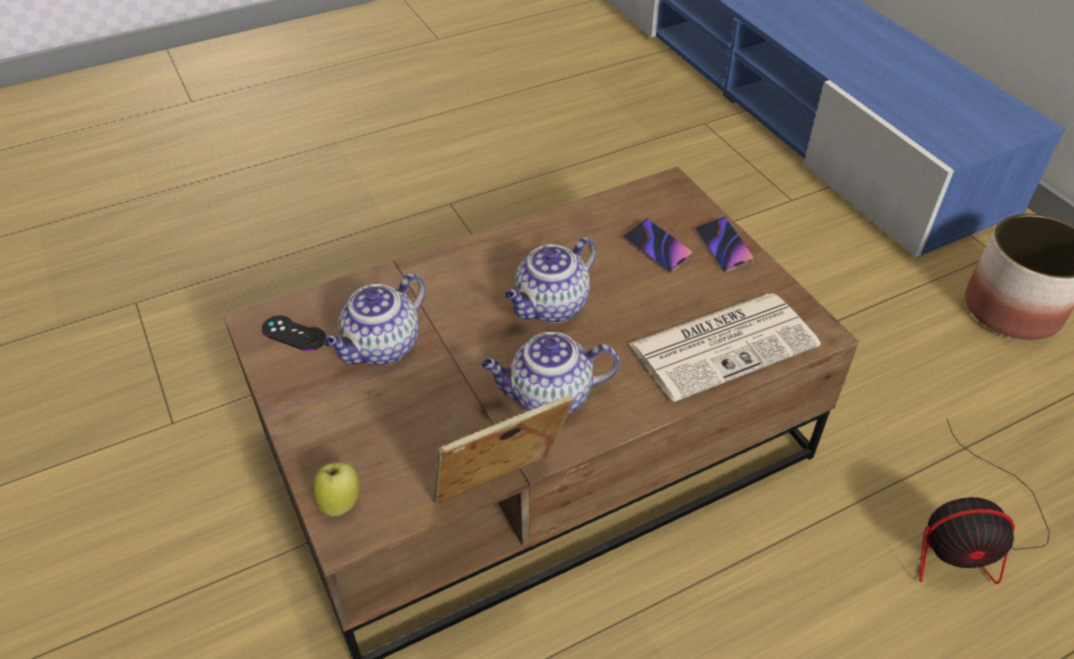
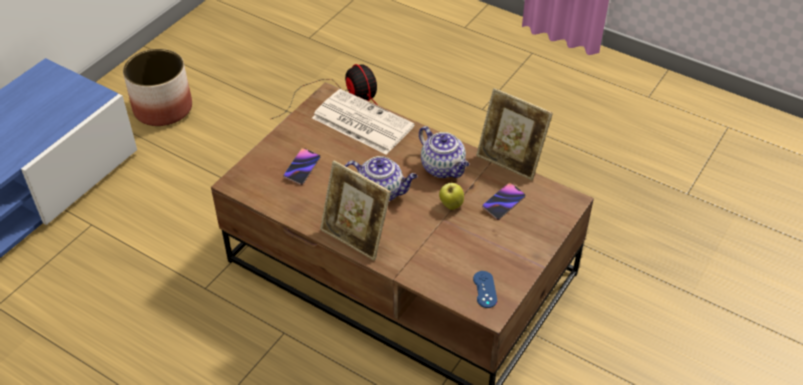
camera: 120 degrees left, 0 degrees up
black game controller [262,315,326,351] -> blue game controller [473,271,497,308]
apple [312,463,360,516] -> apple moved to [439,183,464,210]
teapot [324,274,426,365] -> none
phone [696,217,754,272] -> phone moved to [482,182,525,220]
none -> picture frame [320,161,391,261]

